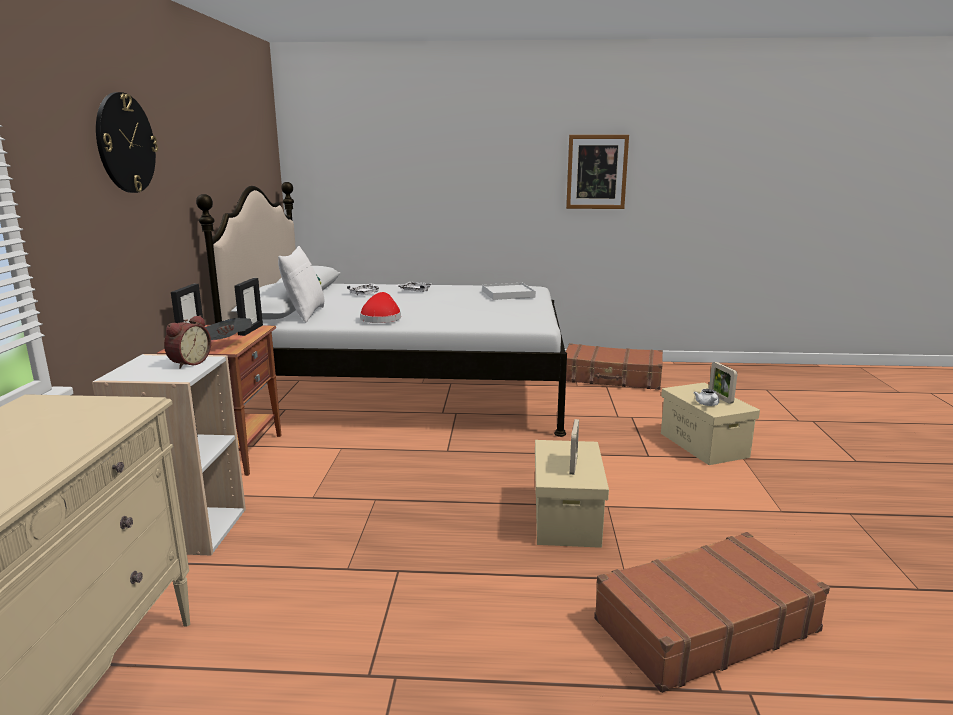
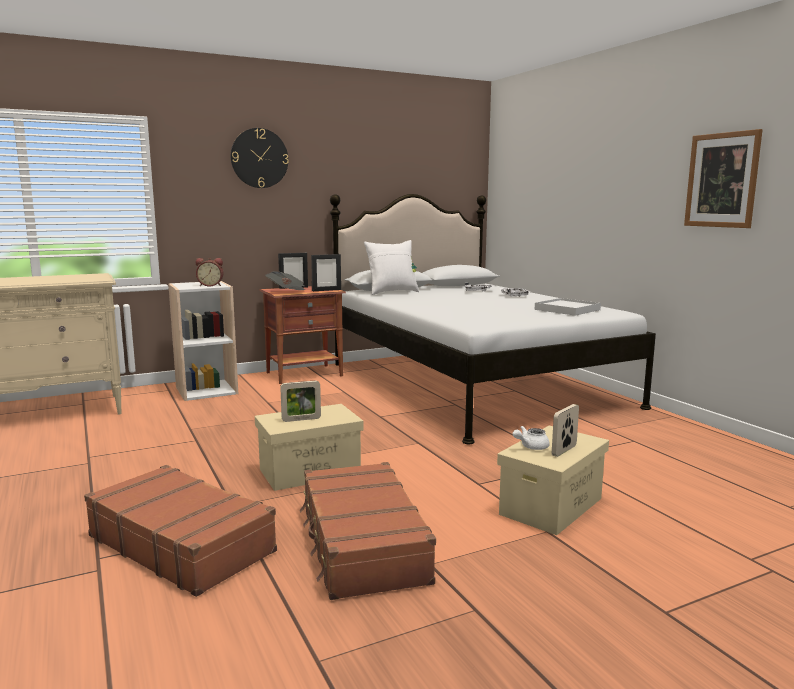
camera: 60 degrees right, 5 degrees down
red hat [360,292,401,323] -> none
brown suitcase [566,343,663,390] -> brown suitcase moved to [300,462,436,600]

